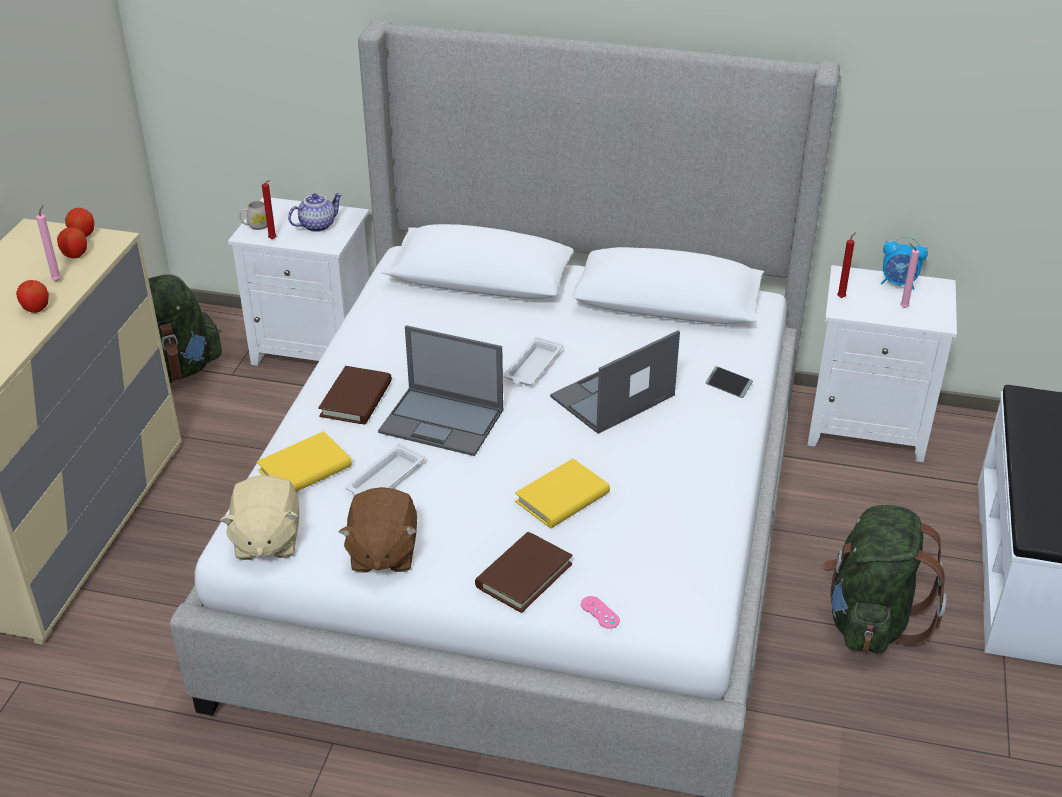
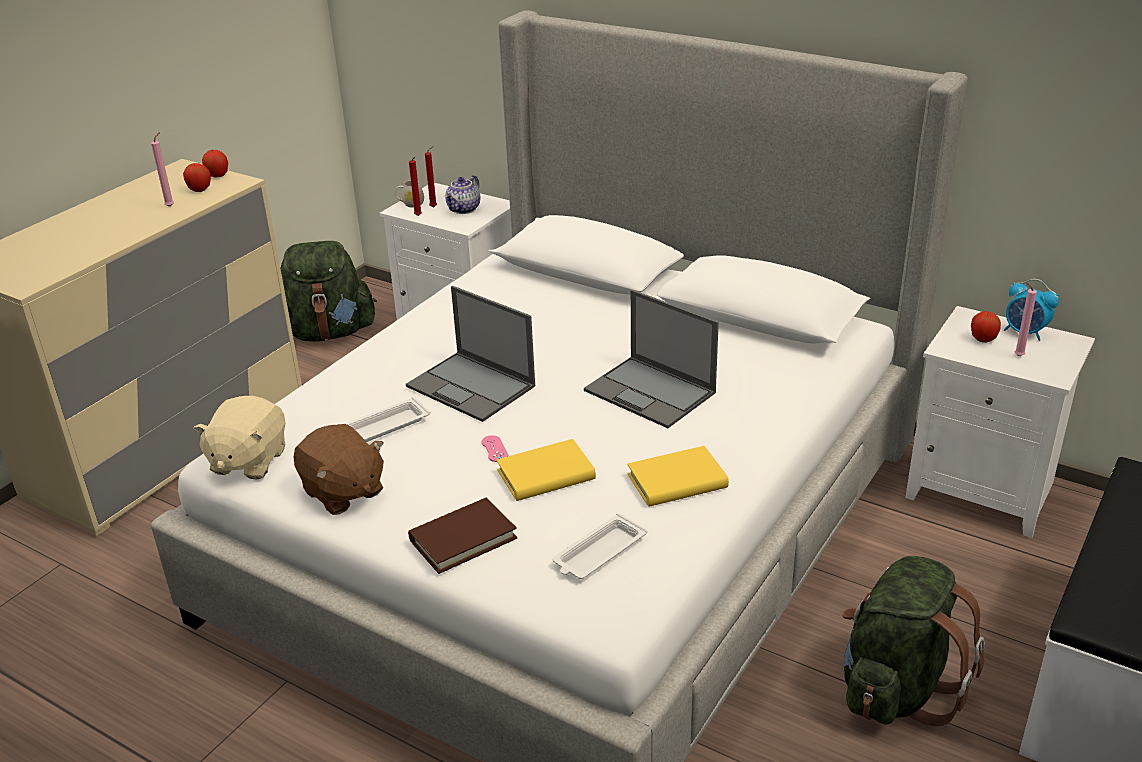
camera: 20 degrees right, 5 degrees down
apple [16,280,49,313] -> apple moved to [971,311,1001,343]
yellow book [257,431,352,492] -> yellow book moved to [627,446,729,507]
teapot [288,193,343,232] -> teapot turned 135 degrees clockwise [445,175,480,214]
brown book [318,366,392,425] -> none
brown plush toy [339,487,417,572] -> brown plush toy turned 60 degrees counterclockwise [294,424,384,515]
white tray [503,337,563,385] -> white tray moved to [553,513,647,579]
laptop [550,330,680,434] -> laptop turned 120 degrees counterclockwise [584,290,719,428]
pink game controller [581,596,620,629] -> pink game controller moved to [481,435,508,462]
phone [706,366,753,398] -> none
red candle [837,232,856,298] -> red candle moved to [425,146,437,208]

